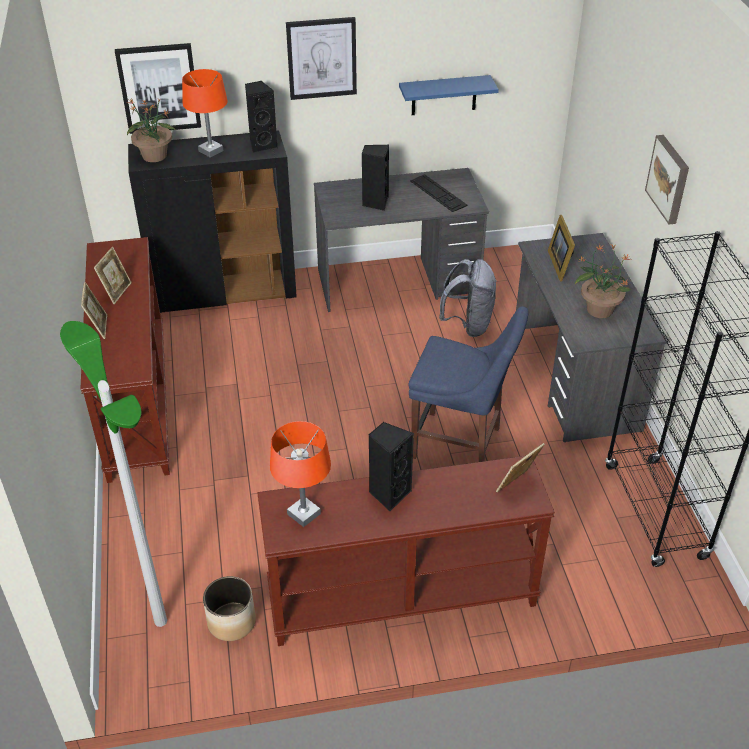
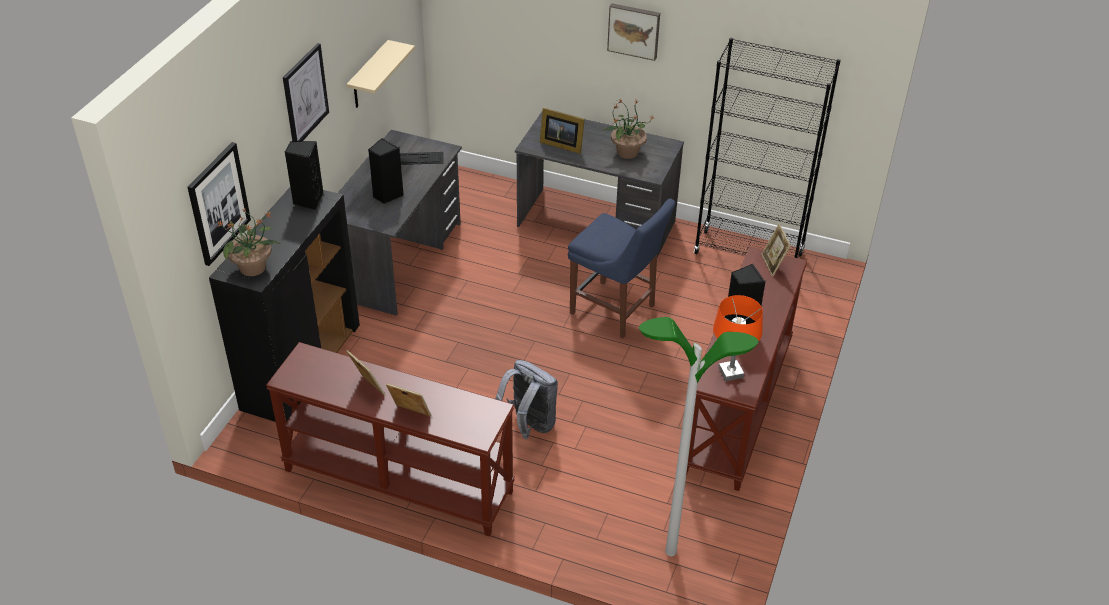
camera: 60 degrees left, 0 degrees up
orange table lamp [182,69,227,157] -> none
planter [203,576,256,641] -> none
blue shelf [399,75,499,115] -> beige shelf [347,40,415,108]
blue chair [409,306,529,462] -> blue chair turned 75 degrees clockwise [568,199,675,338]
grey backpack [439,259,497,337] -> grey backpack moved to [495,360,558,439]

